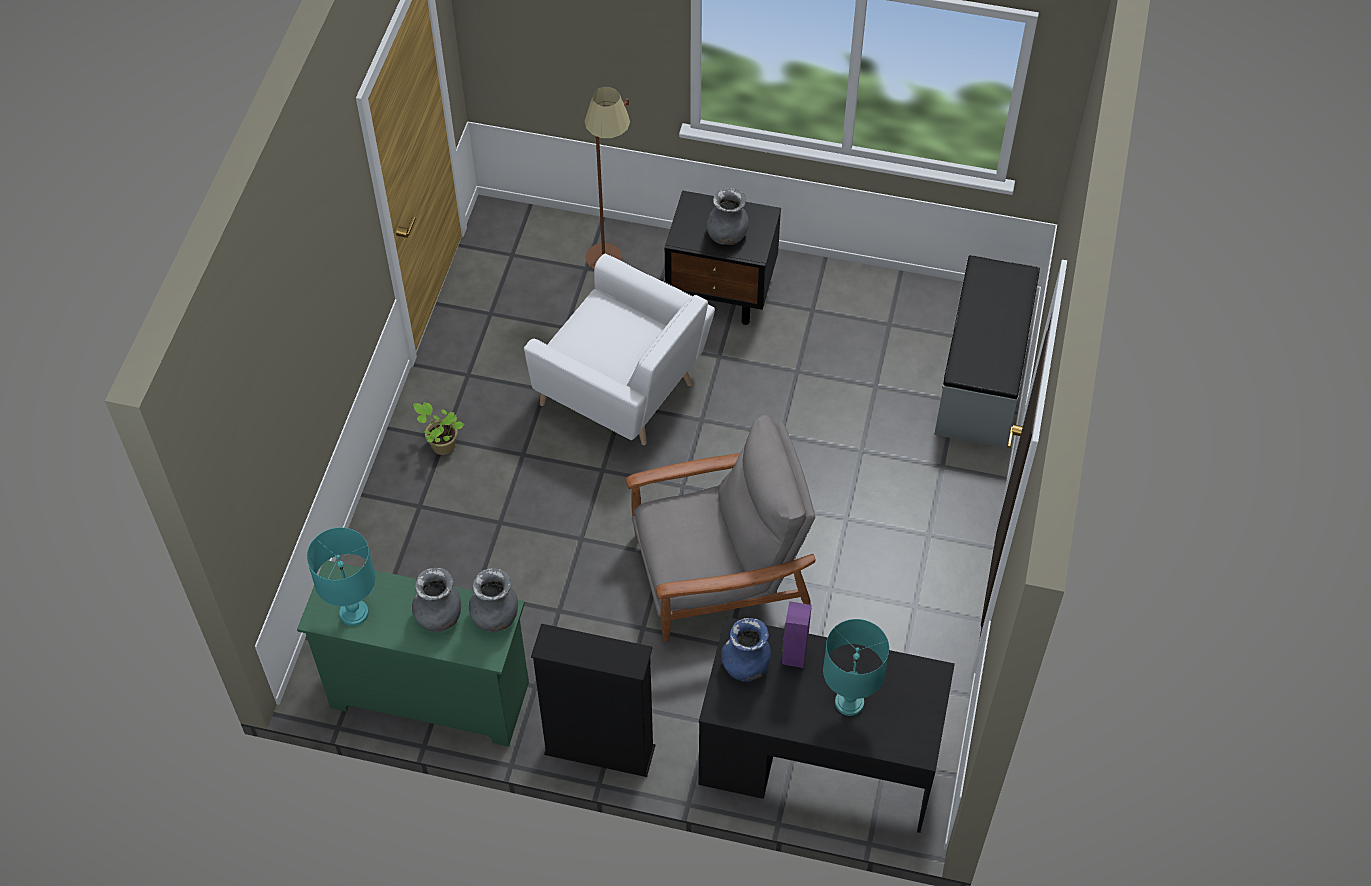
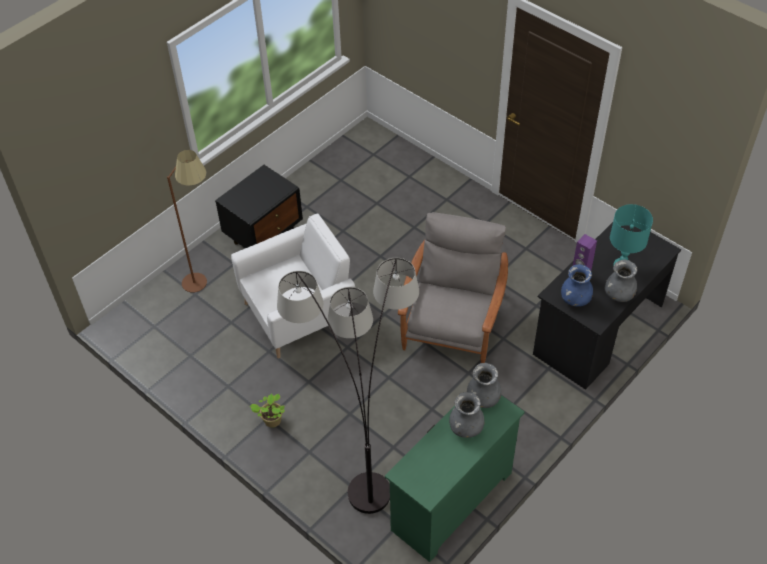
camera: 60 degrees left, 5 degrees down
turquoise table lamp [307,527,376,626] -> none
black bookcase [531,624,655,777] -> none
grey vase [706,188,749,245] -> grey vase moved to [604,260,637,302]
grey bench [934,255,1040,448] -> none
none -> floor lamp [277,258,419,514]

